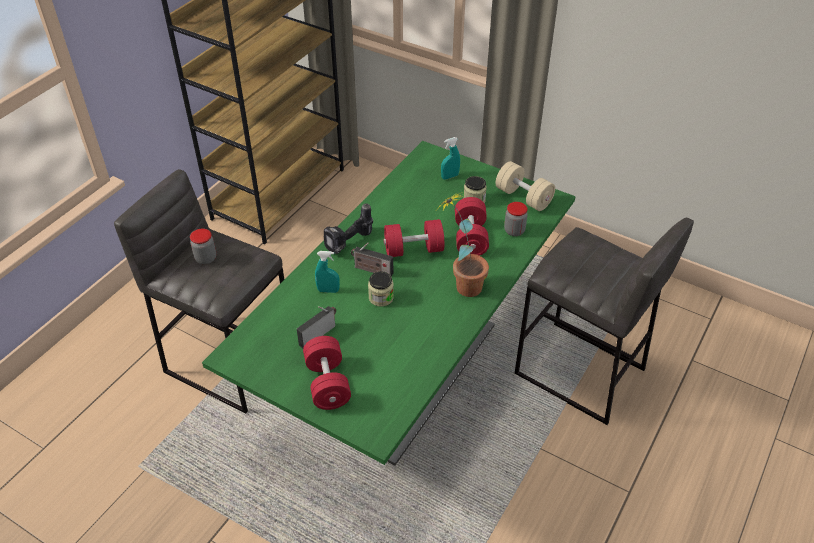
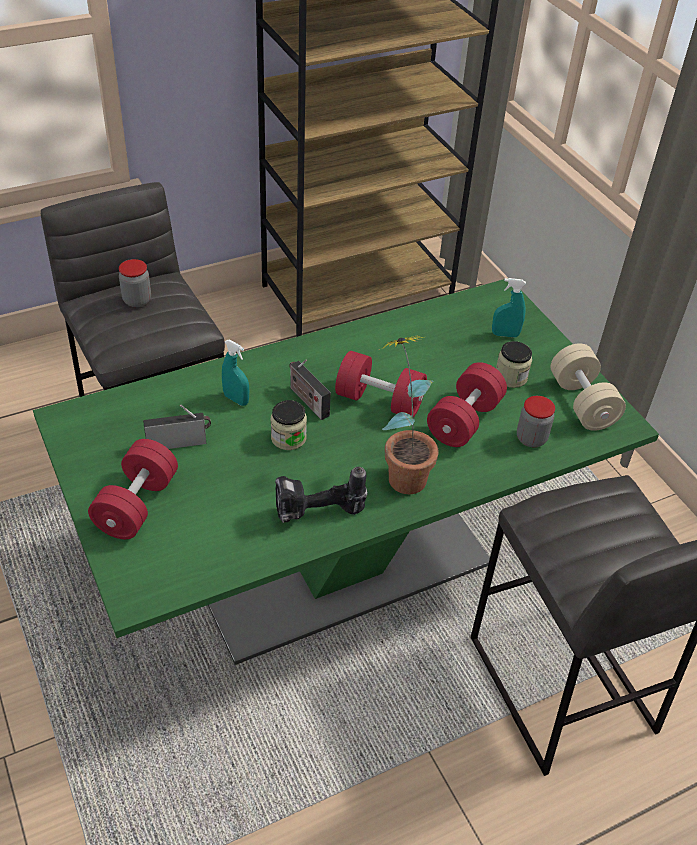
camera: 30 degrees right, 0 degrees up
power drill [324,203,373,254] -> power drill moved to [275,467,368,523]

